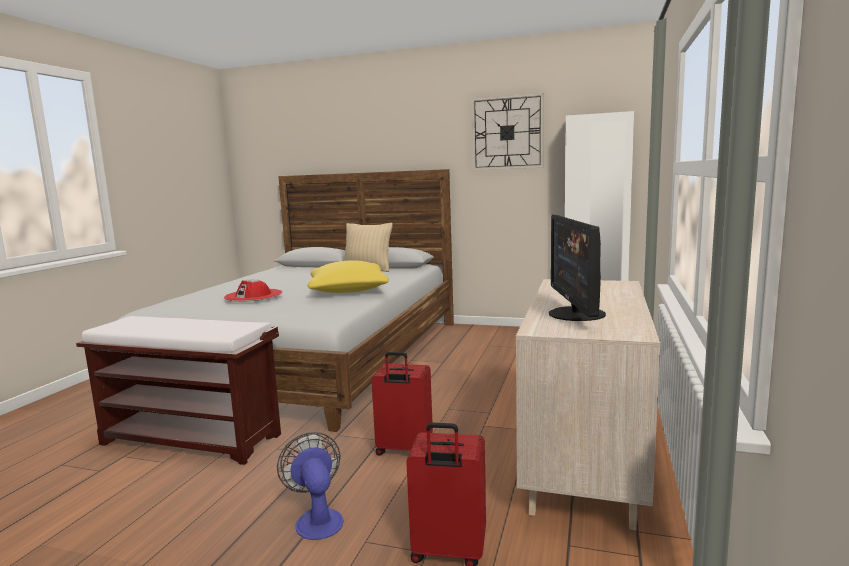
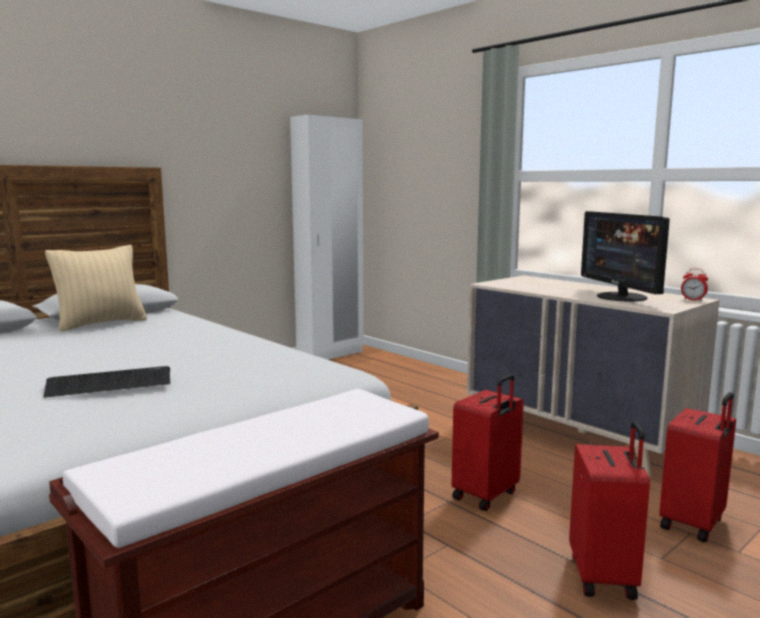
camera: 60 degrees left, 0 degrees up
red hat [224,279,282,302] -> keyboard [44,366,170,398]
fan [277,432,343,540] -> red suitcase [569,421,650,600]
yellow pillow [308,260,389,293] -> none
wall clock [471,93,544,170] -> none
monitor [549,214,606,321] -> monitor turned 45 degrees clockwise [581,211,670,301]
none -> alarm clock [681,268,708,301]

